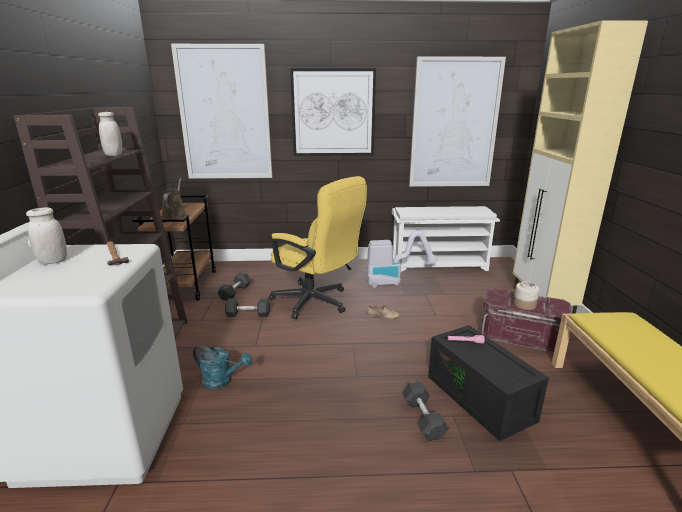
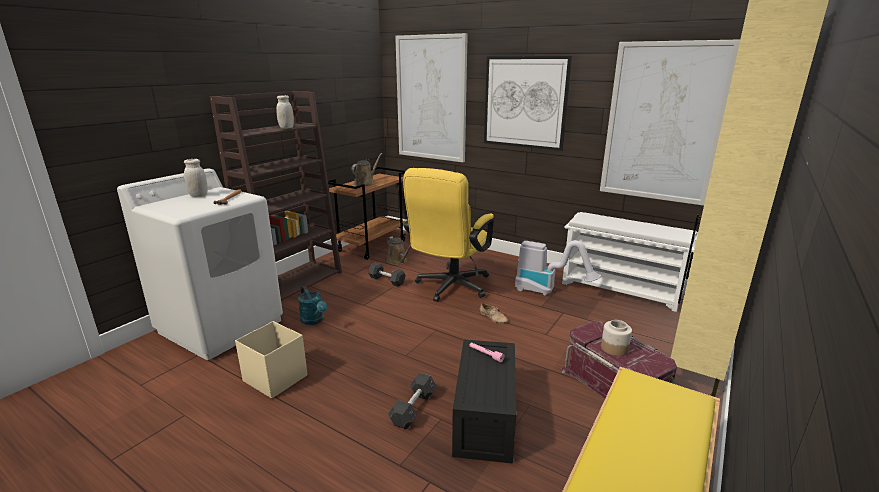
camera: 35 degrees right, 0 degrees up
grey dumbbell [218,273,251,301] -> brown watering can [387,236,411,265]
yellow office chair [269,176,367,319] -> yellow office chair turned 45 degrees clockwise [403,168,494,302]
none -> beige storage box [235,321,307,399]

